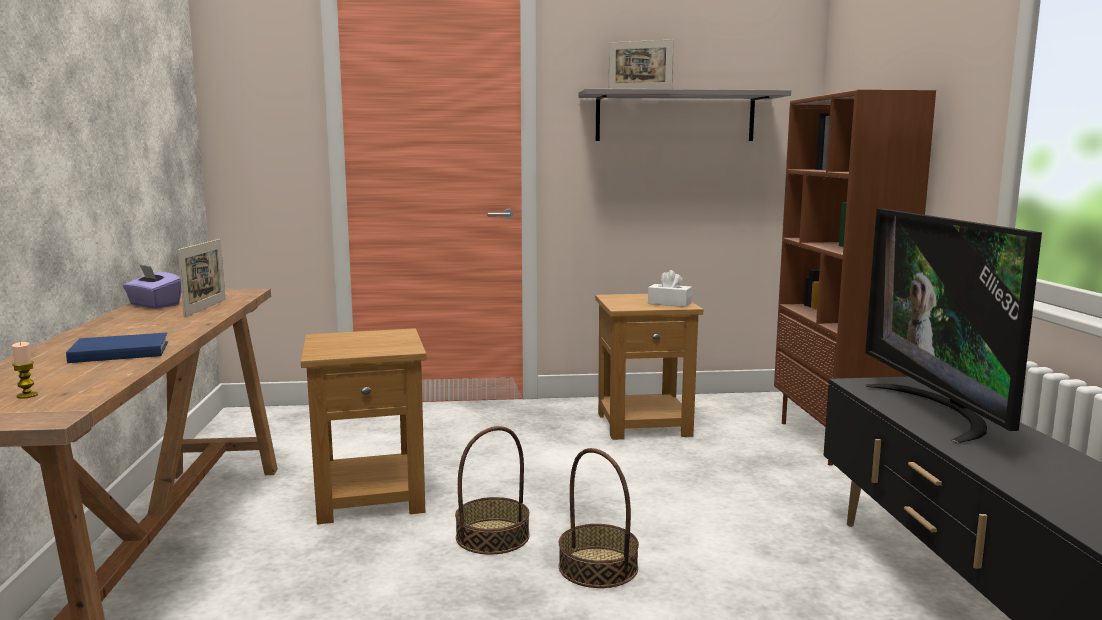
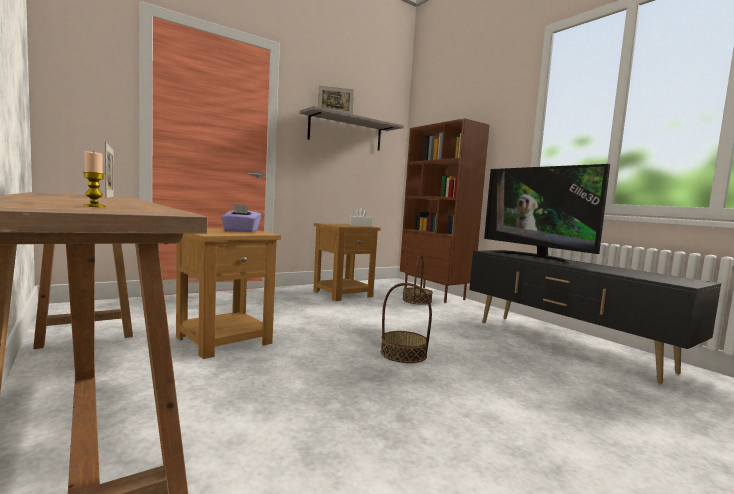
camera: 30 degrees left, 5 degrees down
blue book [66,333,168,363] -> none
purple tissue box [123,264,181,309] -> purple tissue box moved to [221,204,261,232]
basket [455,426,530,554] -> basket moved to [402,255,433,305]

